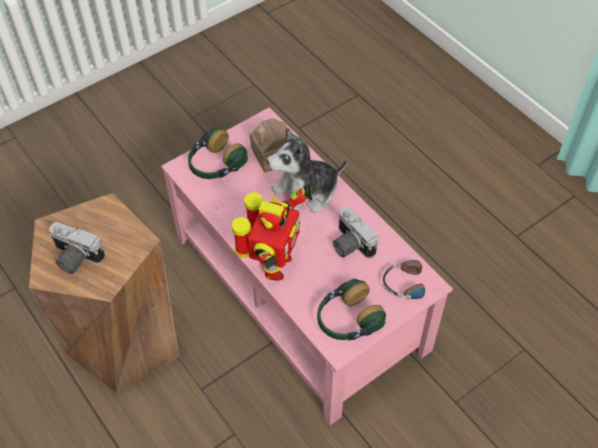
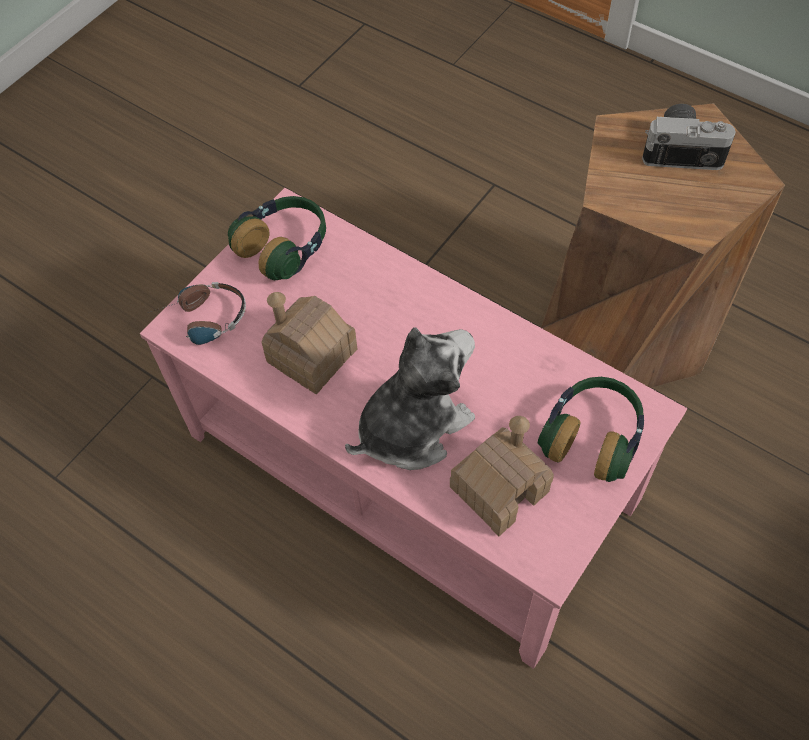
camera: 165 degrees right, 5 degrees up
toy robot [232,183,312,281] -> none
camera [333,207,378,259] -> toy house [261,292,357,394]

